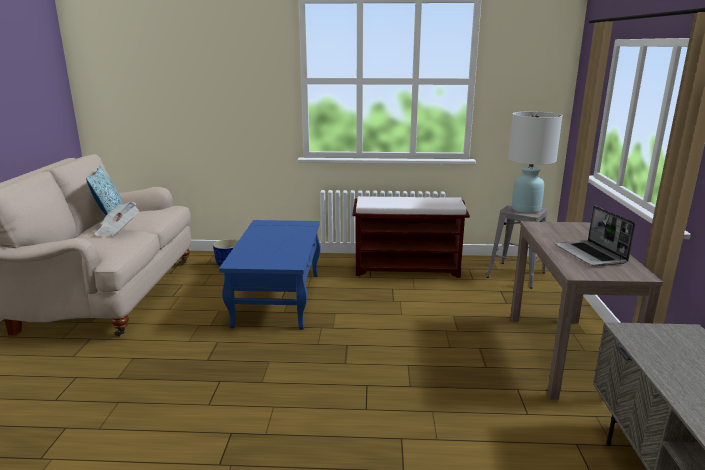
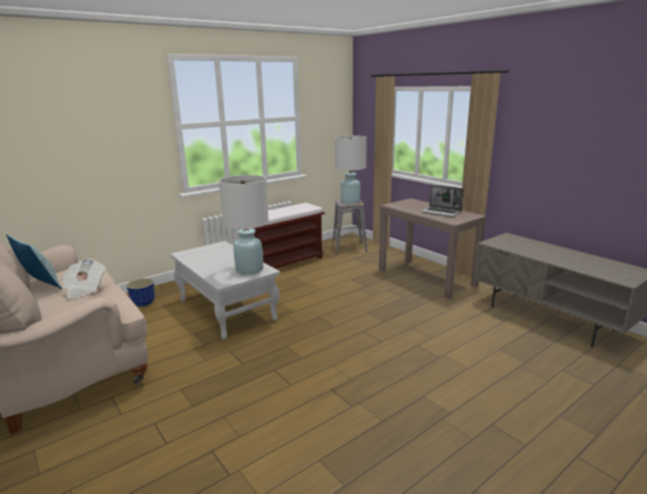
camera: 40 degrees left, 0 degrees up
blue coffee table [219,220,321,330] -> white coffee table [170,241,280,340]
none -> white table lamp [219,175,269,274]

